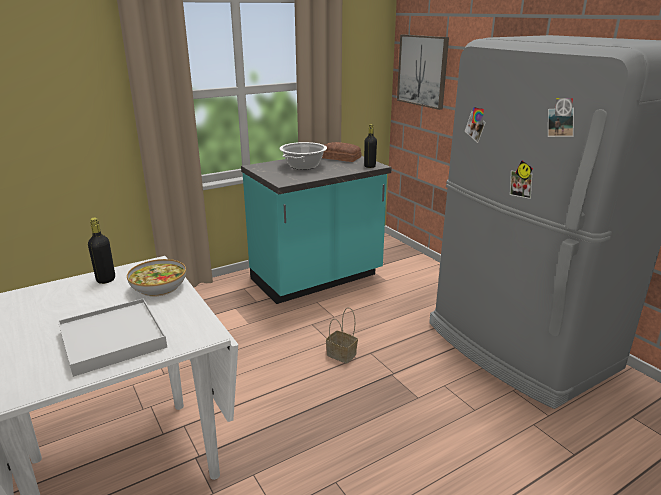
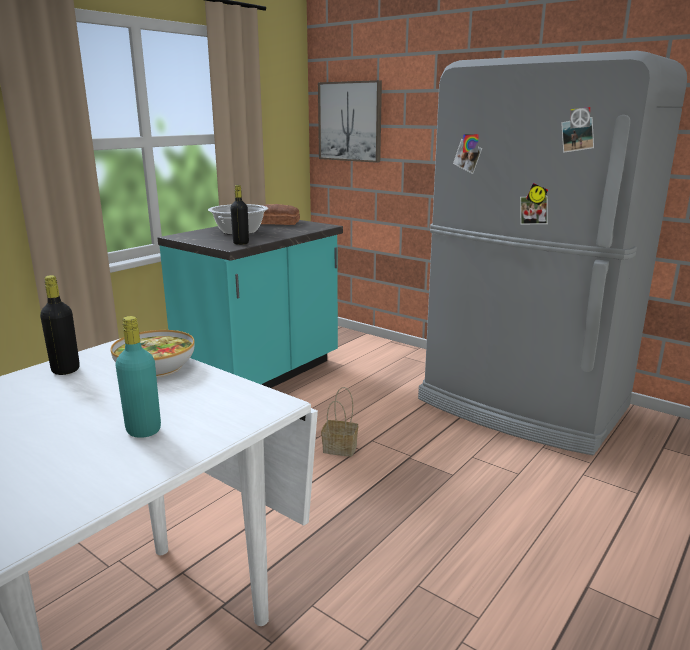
camera: 20 degrees left, 5 degrees down
white tray [58,298,167,377] -> turquoise bottle [115,316,161,438]
black bottle [364,124,377,168] -> black bottle moved to [230,185,249,245]

